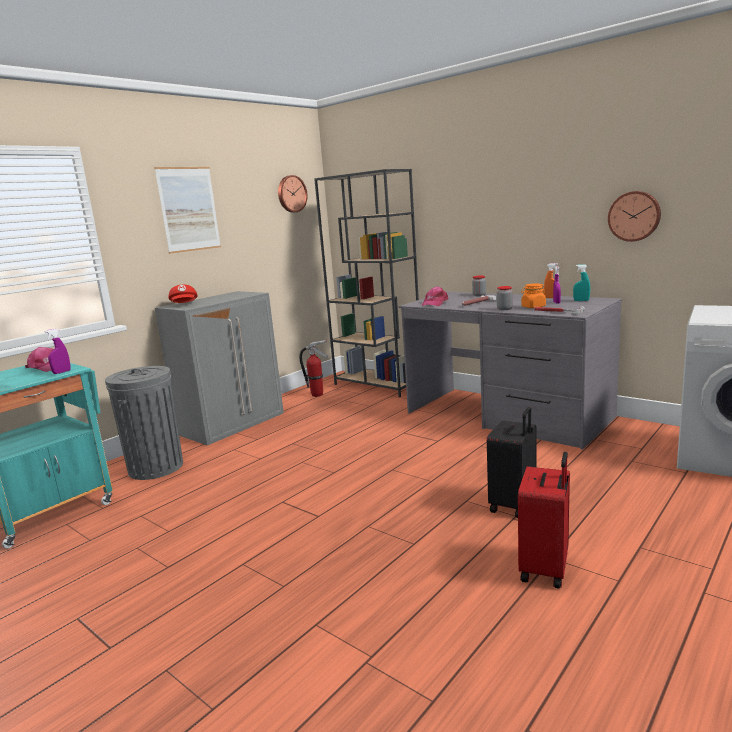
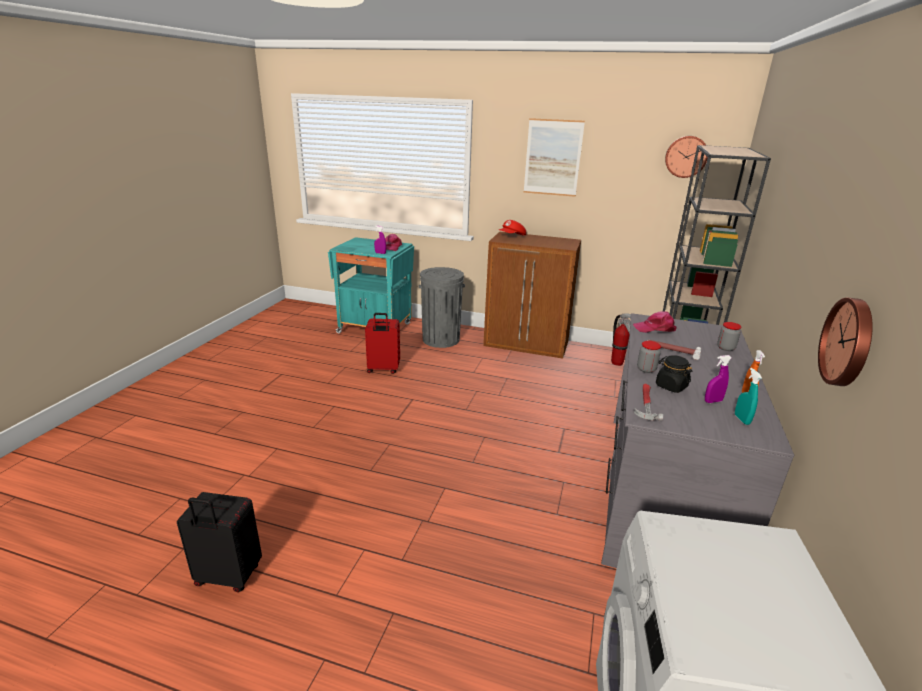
camera: 65 degrees right, 10 degrees up
grey cabinet [155,291,284,445] -> brown cabinet [483,232,581,359]
black suitcase [487,407,536,518] -> black suitcase moved to [177,492,262,592]
red suitcase [518,452,570,589] -> red suitcase moved to [365,313,400,374]
orange jar [521,284,546,308] -> black jar [656,355,692,393]

